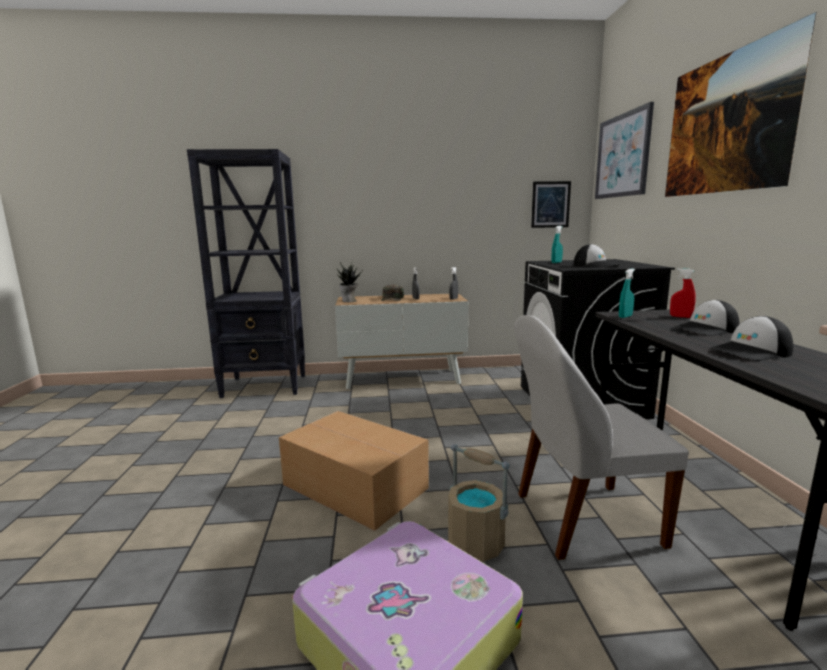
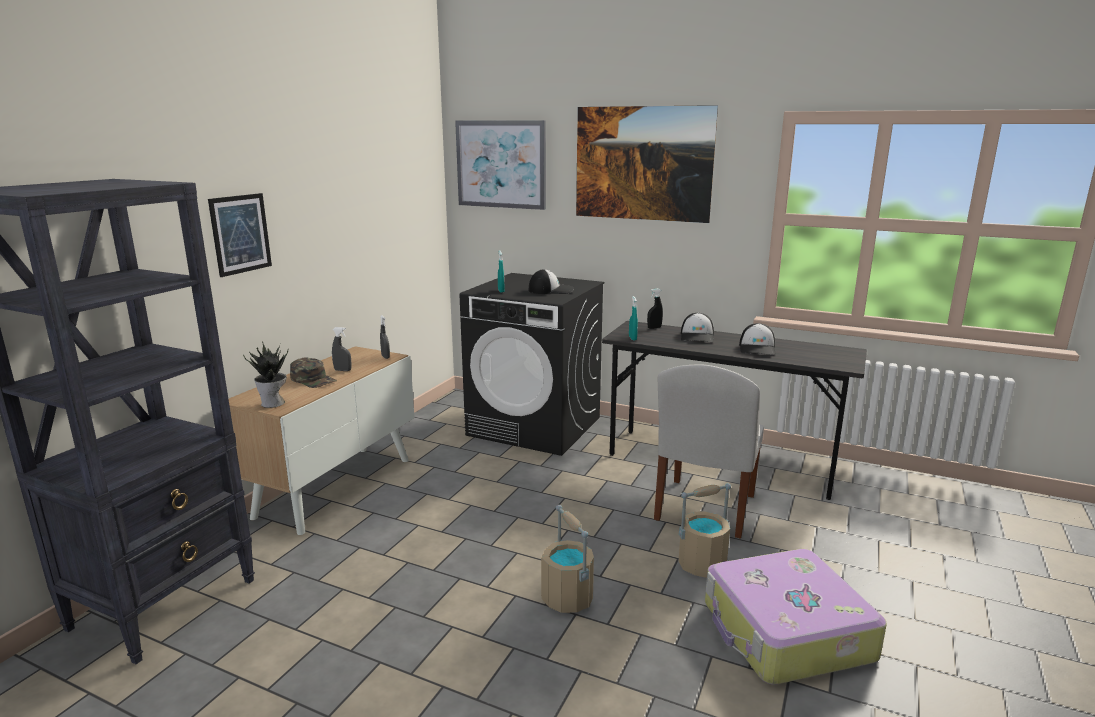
camera: 60 degrees left, 5 degrees up
cardboard box [279,411,429,531] -> beige bucket [541,505,594,613]
picture [531,181,571,228] -> picture moved to [208,193,272,277]
red spray bottle [670,268,696,318] -> black spray bottle [647,288,663,329]

